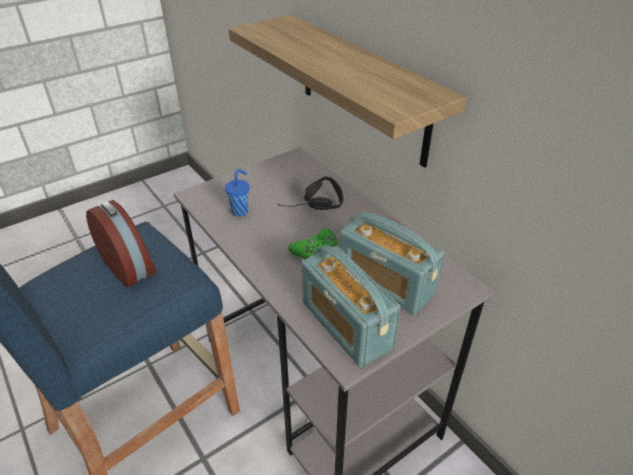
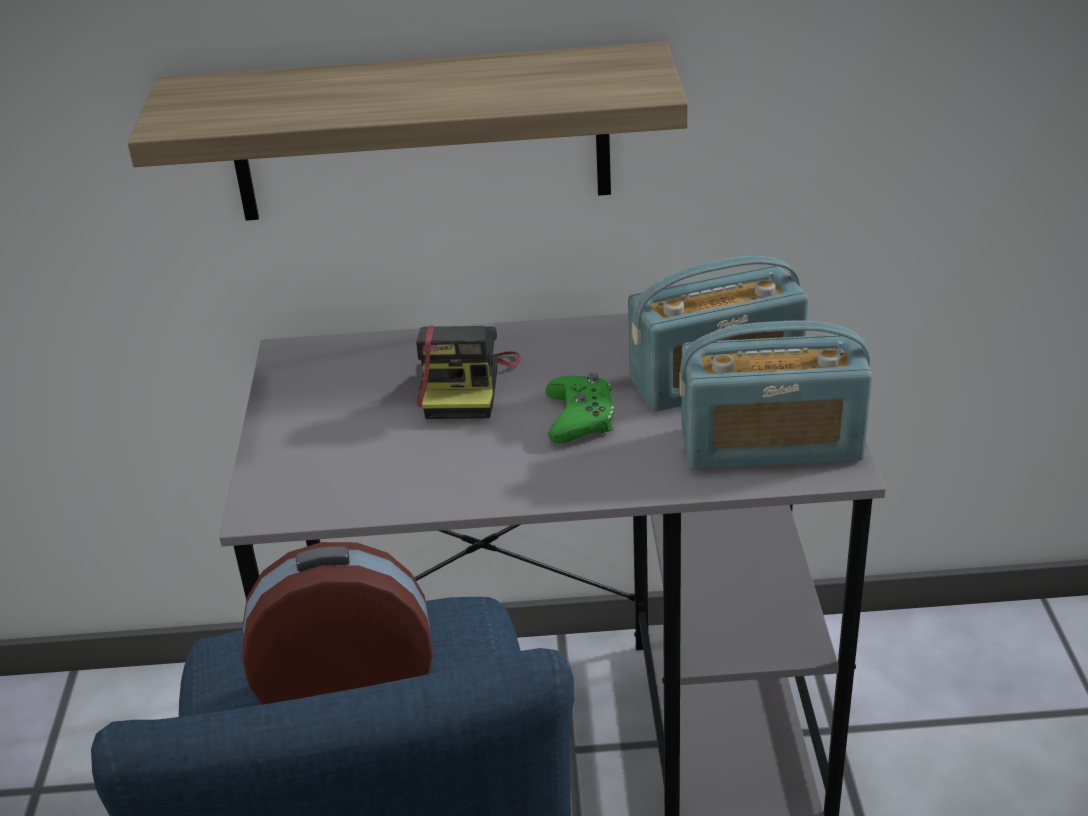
camera: 55 degrees left, 5 degrees down
blue cup [225,169,249,217] -> none
black headphones [278,176,344,210] -> camera [416,325,521,419]

